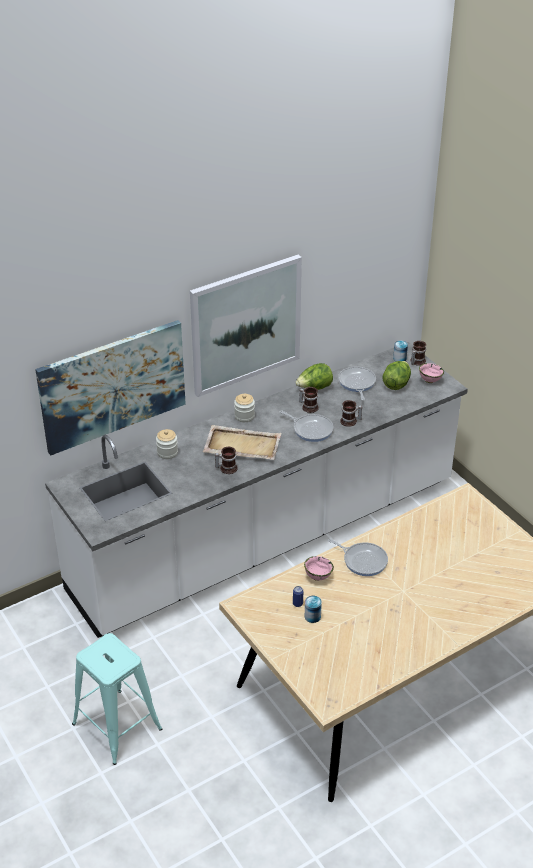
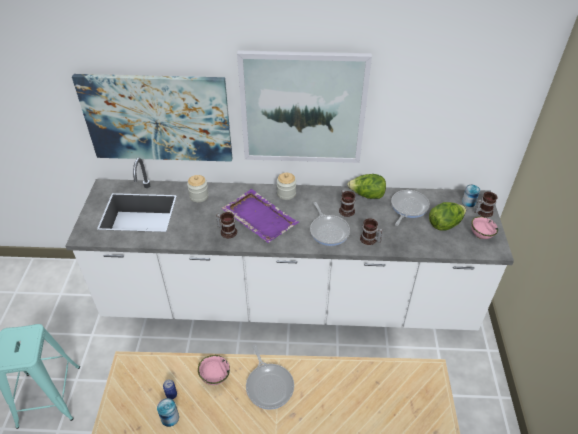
camera: 35 degrees right, 5 degrees up
beige tray [203,425,281,460] -> purple tray [221,189,299,243]

